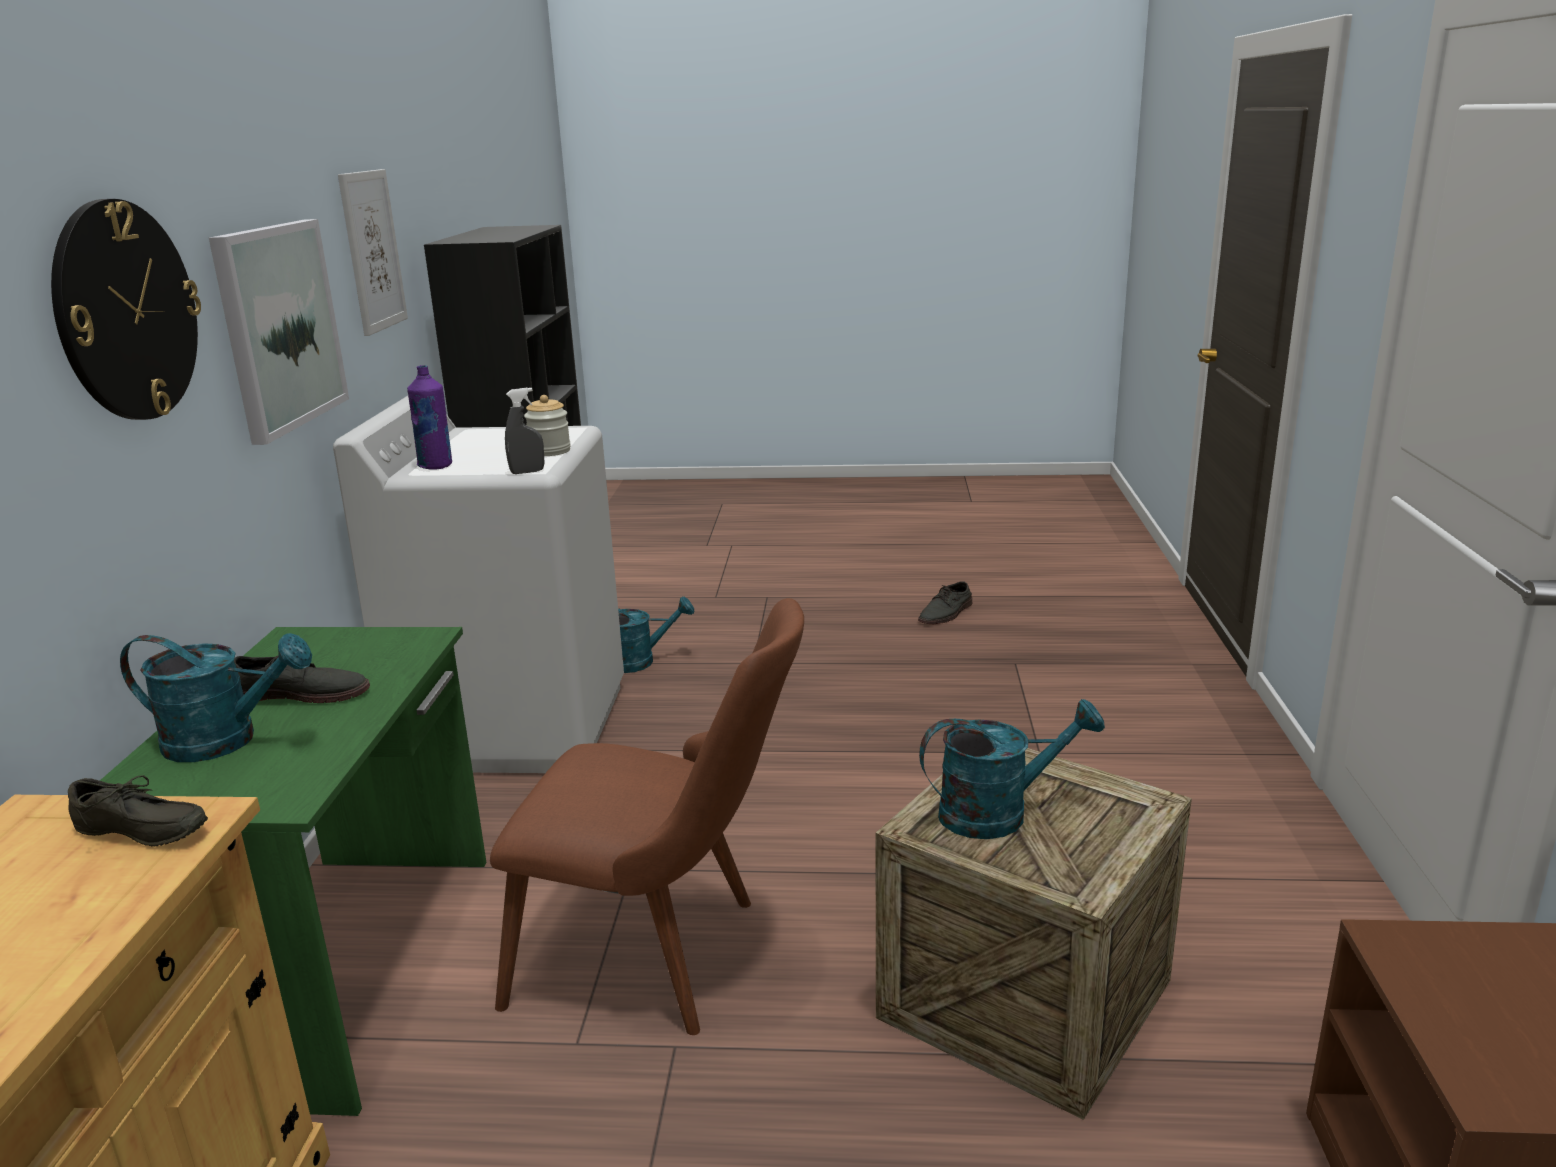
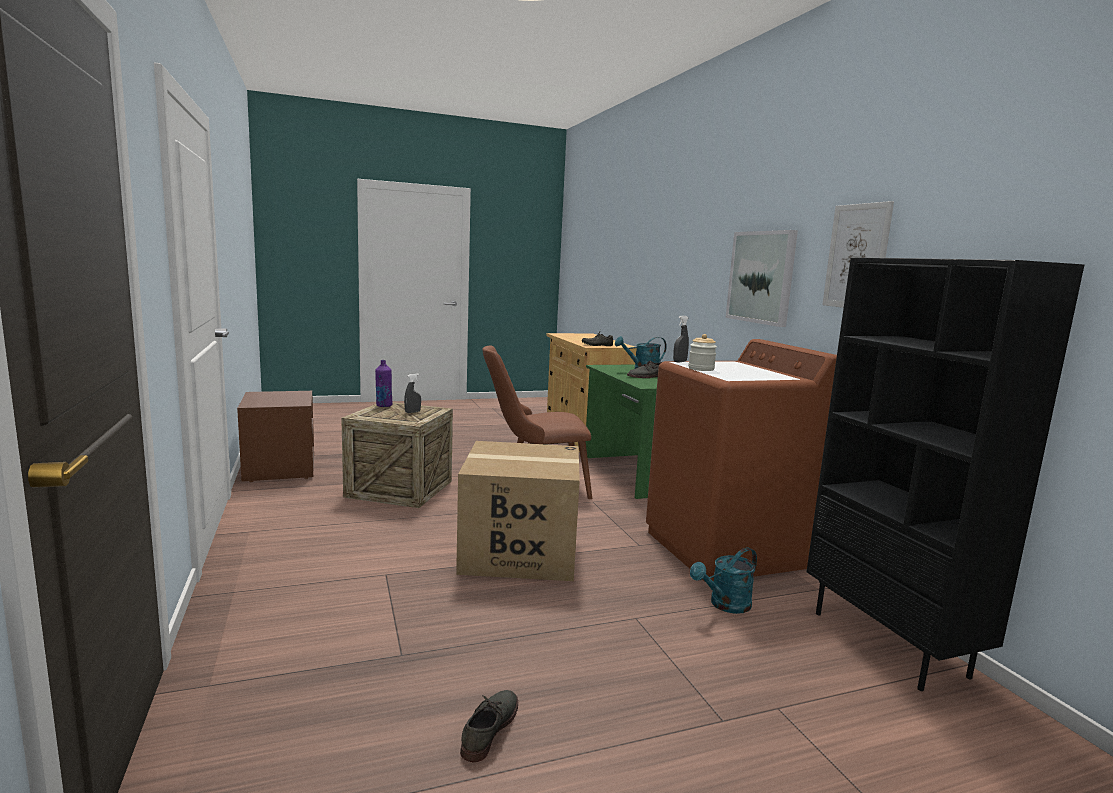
camera: 155 degrees right, 10 degrees down
wall clock [51,199,201,420] -> none
white washing machine [333,396,624,773] -> brown washing machine [646,339,837,582]
purple bottle [407,365,452,470] -> purple bottle moved to [375,360,393,407]
turquoise watering can [919,699,1105,839] -> grey spray bottle [404,374,421,413]
none -> cardboard box [456,441,580,581]

